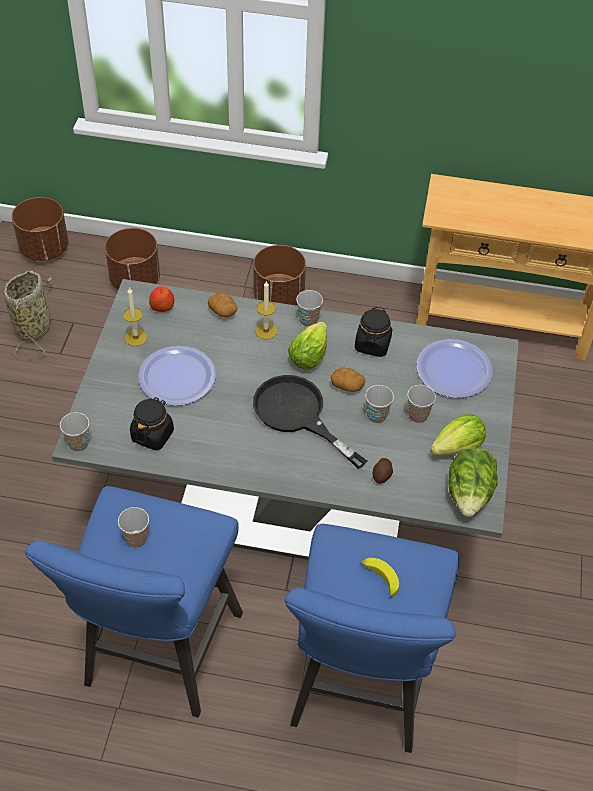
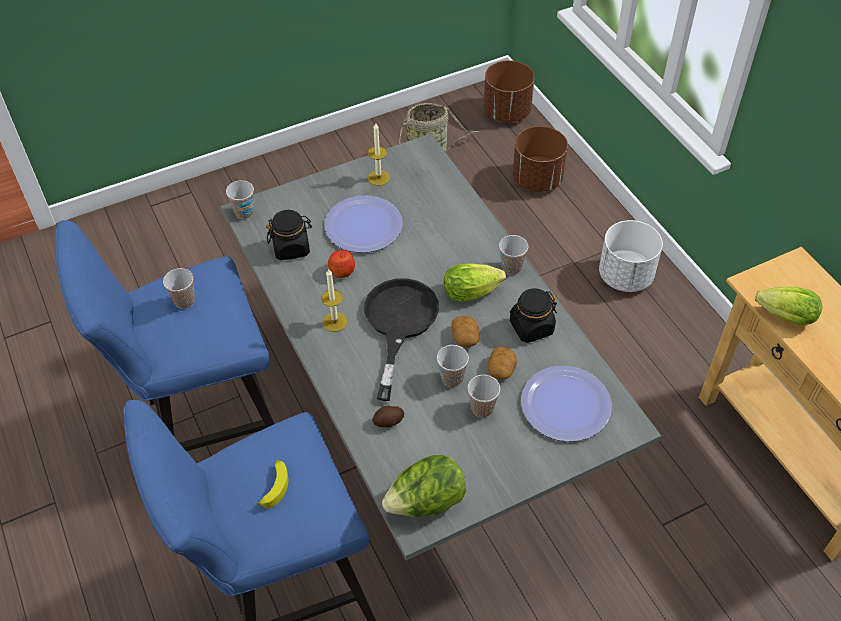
camera: 55 degrees right, 0 degrees up
apple [149,286,174,312] -> apple moved to [328,250,355,278]
potato [208,293,237,317] -> potato moved to [488,347,517,379]
brown planter [253,245,306,306] -> white planter [599,220,663,292]
candle [255,281,277,339] -> candle moved to [321,269,347,332]
lettuce [431,414,486,455] -> lettuce moved to [755,287,822,325]

